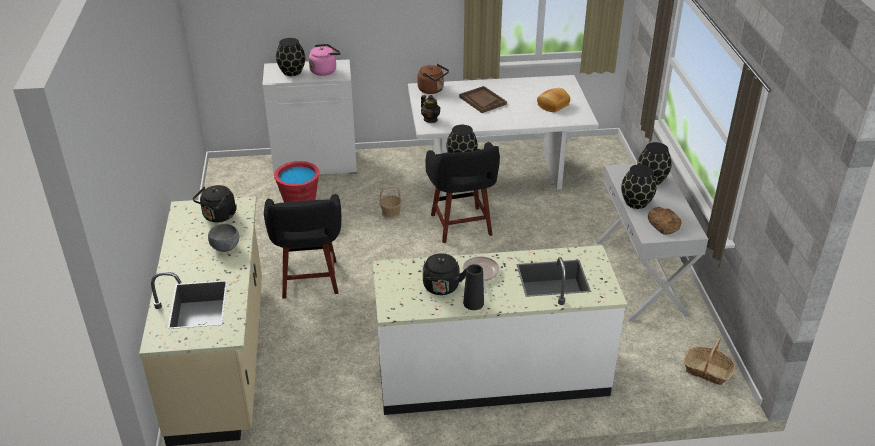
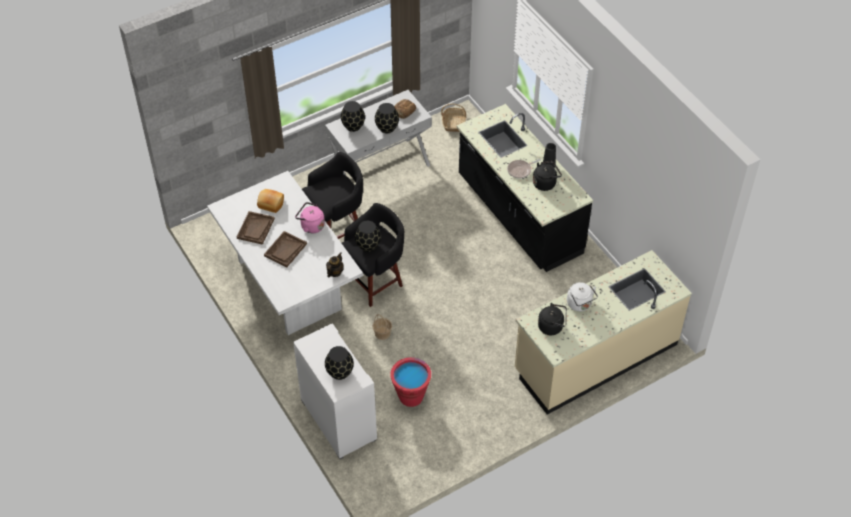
camera: 115 degrees left, 15 degrees up
grey bowl [208,224,239,252] -> white kettle [567,282,598,311]
black stool [264,193,341,299] -> black stool moved to [302,152,363,239]
pink kettle [309,44,341,76] -> pink kettle moved to [295,202,325,233]
white counter [373,245,627,415] -> black counter [456,104,593,272]
brown kettle [417,64,449,94] -> none
none -> brown tray [237,211,275,245]

